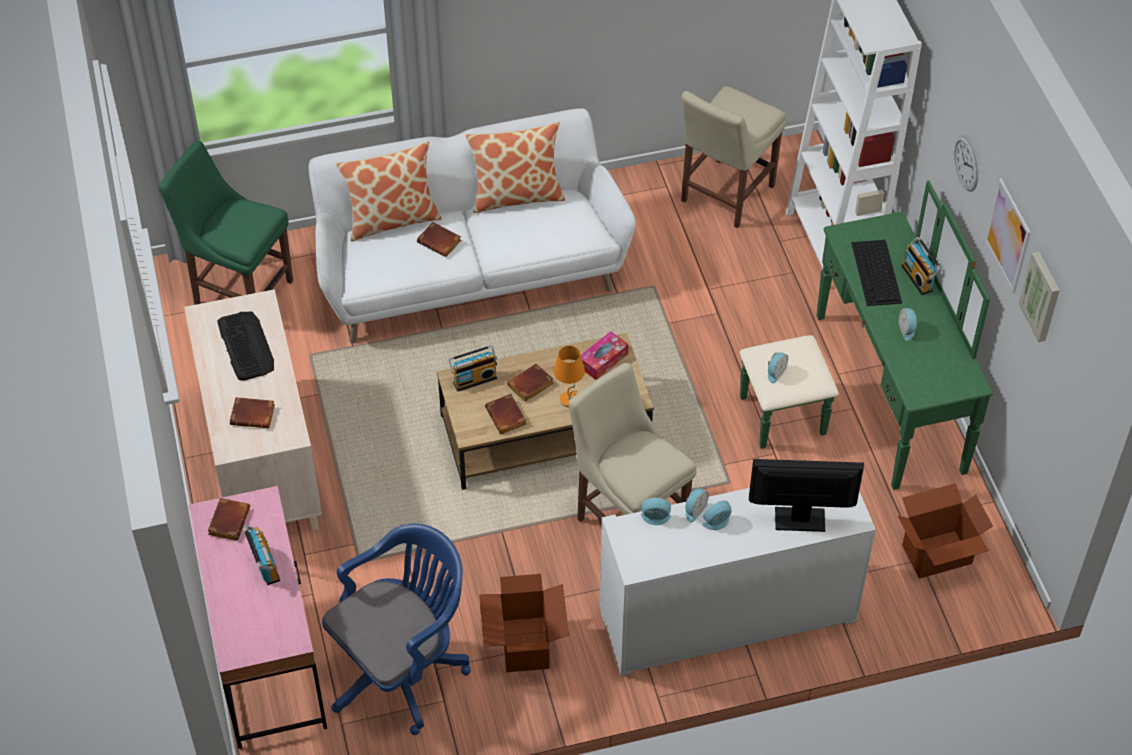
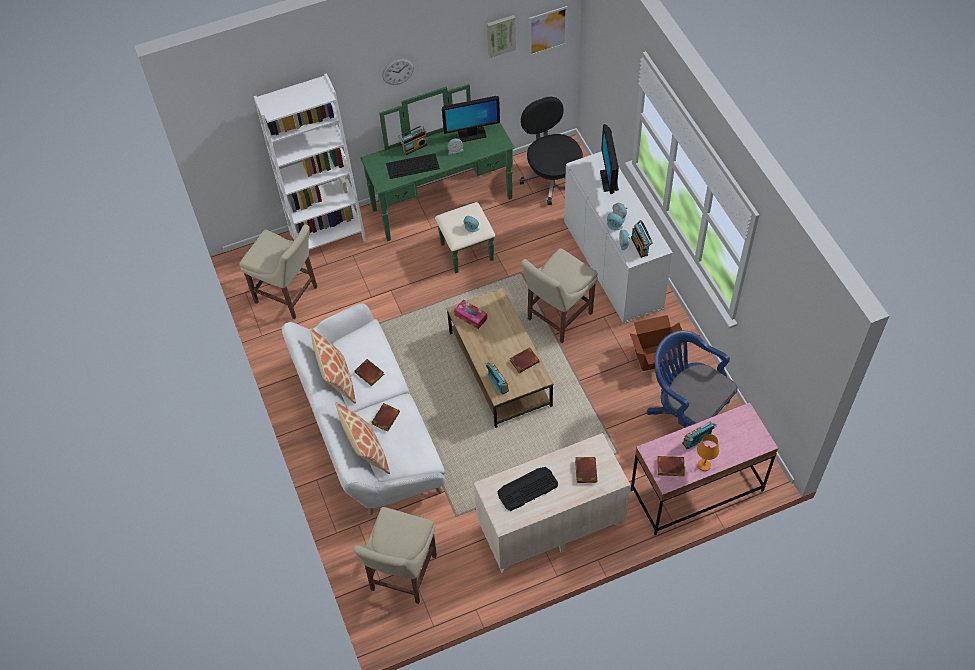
camera: 95 degrees left, 5 degrees up
green chair [159,141,293,305] -> beige chair [353,507,437,604]
brown book [507,364,554,402] -> brown book moved to [354,359,384,386]
orange table lamp [554,346,585,407] -> orange table lamp moved to [697,434,719,471]
cardboard box [898,483,993,579] -> black office chair [520,97,583,205]
picture [985,178,1031,293] -> picture moved to [529,6,568,56]
none -> monitor [442,96,500,142]
none -> radio [631,220,653,258]

